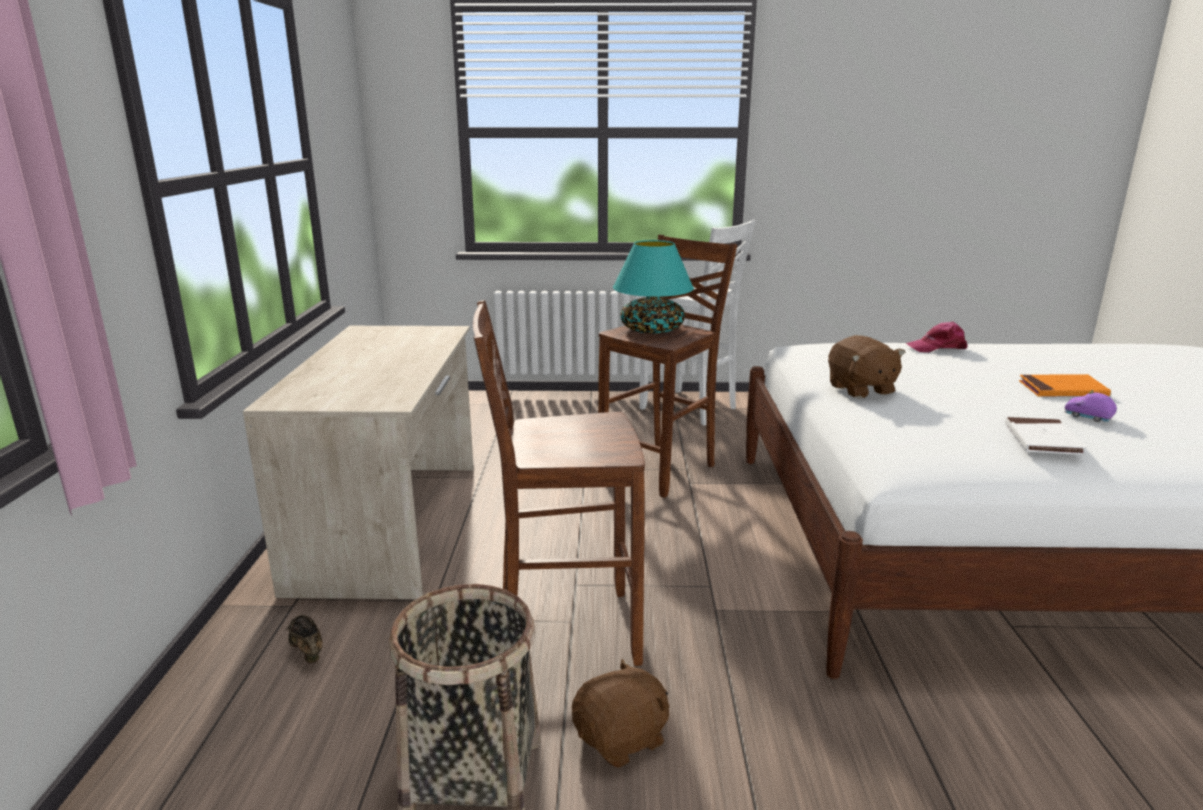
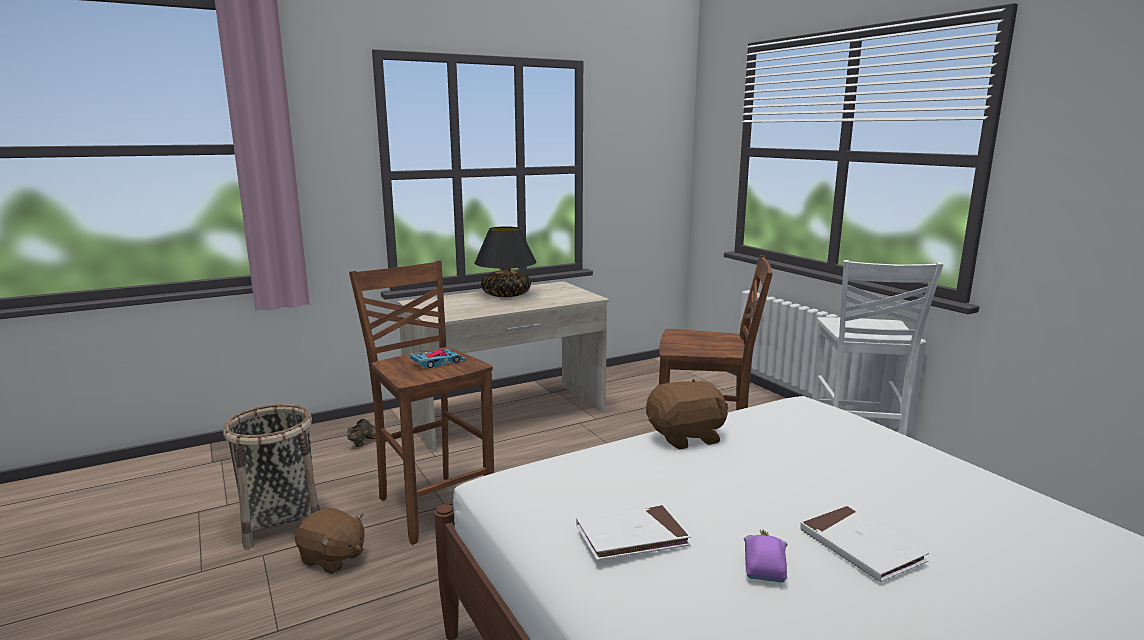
camera: 60 degrees right, 5 degrees down
turquoise table lamp [613,240,694,334] -> none
brown plush toy [828,335,905,398] -> brown plush toy turned 150 degrees counterclockwise [646,378,728,449]
pink cap [905,322,967,353] -> none
orange book [1019,374,1111,396] -> white book [800,505,929,582]
none -> toy car [410,349,466,368]
none -> black table lamp [474,227,536,297]

